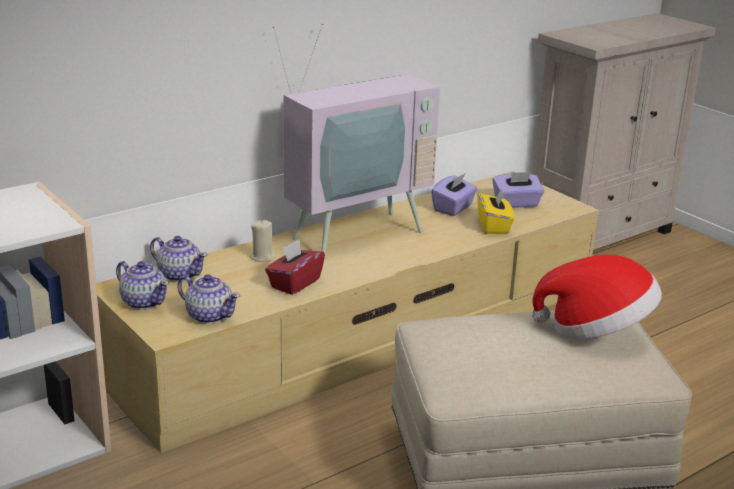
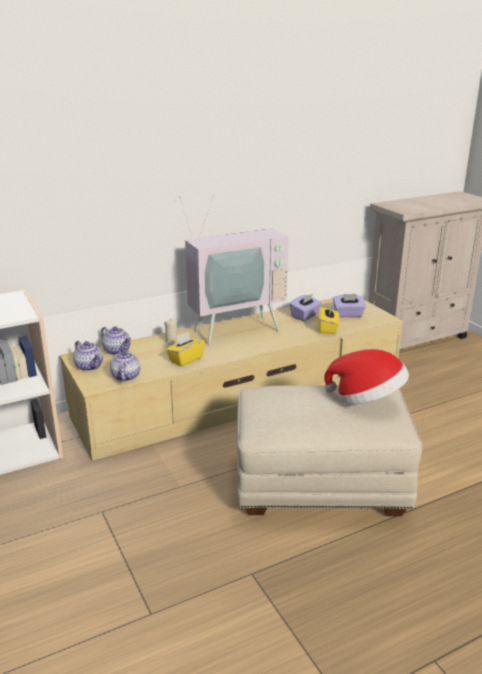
camera: 10 degrees right, 0 degrees up
teapot [177,274,240,324] -> teapot turned 135 degrees counterclockwise [110,347,140,381]
red tissue box [265,239,325,295] -> yellow tissue box [166,332,205,366]

